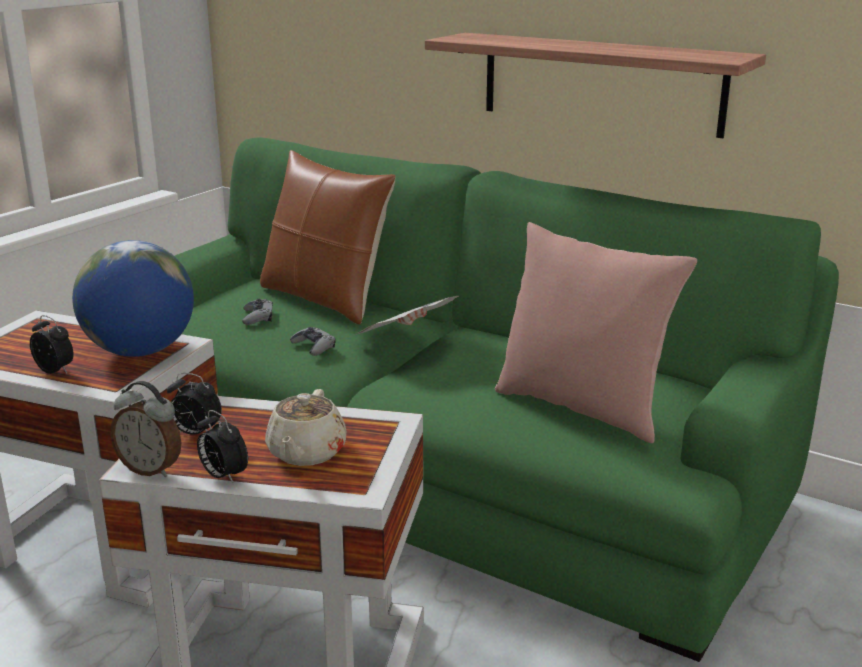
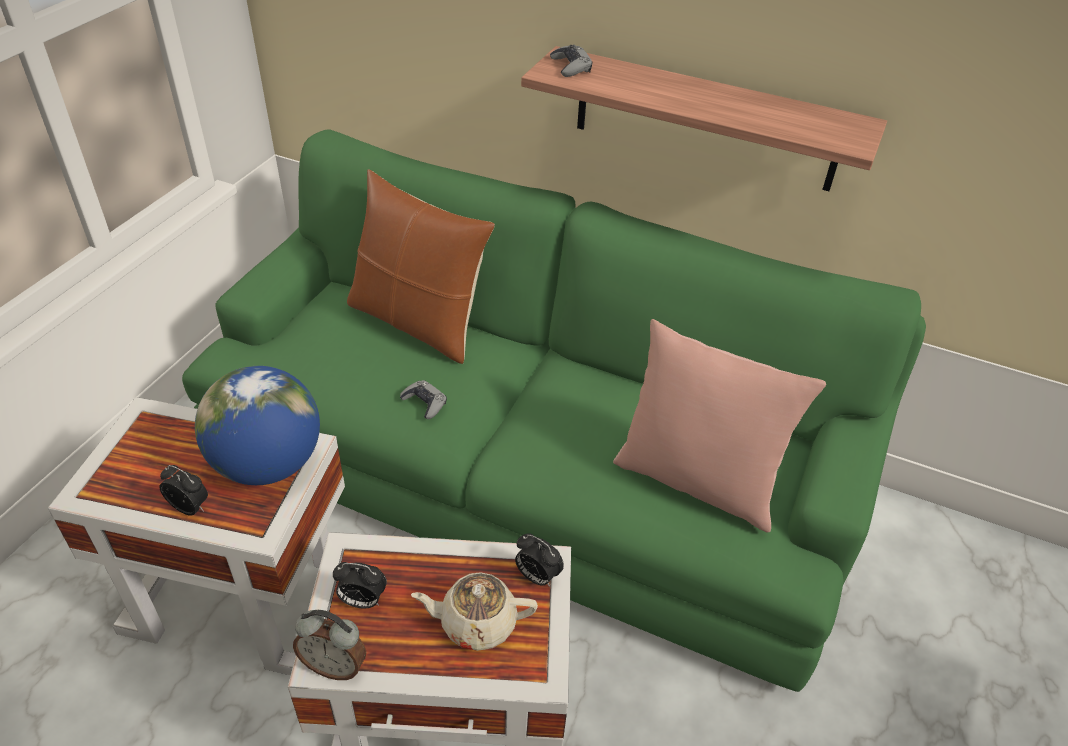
camera: 10 degrees left, 20 degrees up
alarm clock [197,410,248,484] -> alarm clock moved to [515,533,564,587]
grey game controller [242,299,273,325] -> grey game controller moved to [550,45,593,77]
beige teapot [265,389,346,466] -> beige teapot turned 90 degrees clockwise [411,572,538,651]
newspaper [355,296,459,335] -> none

